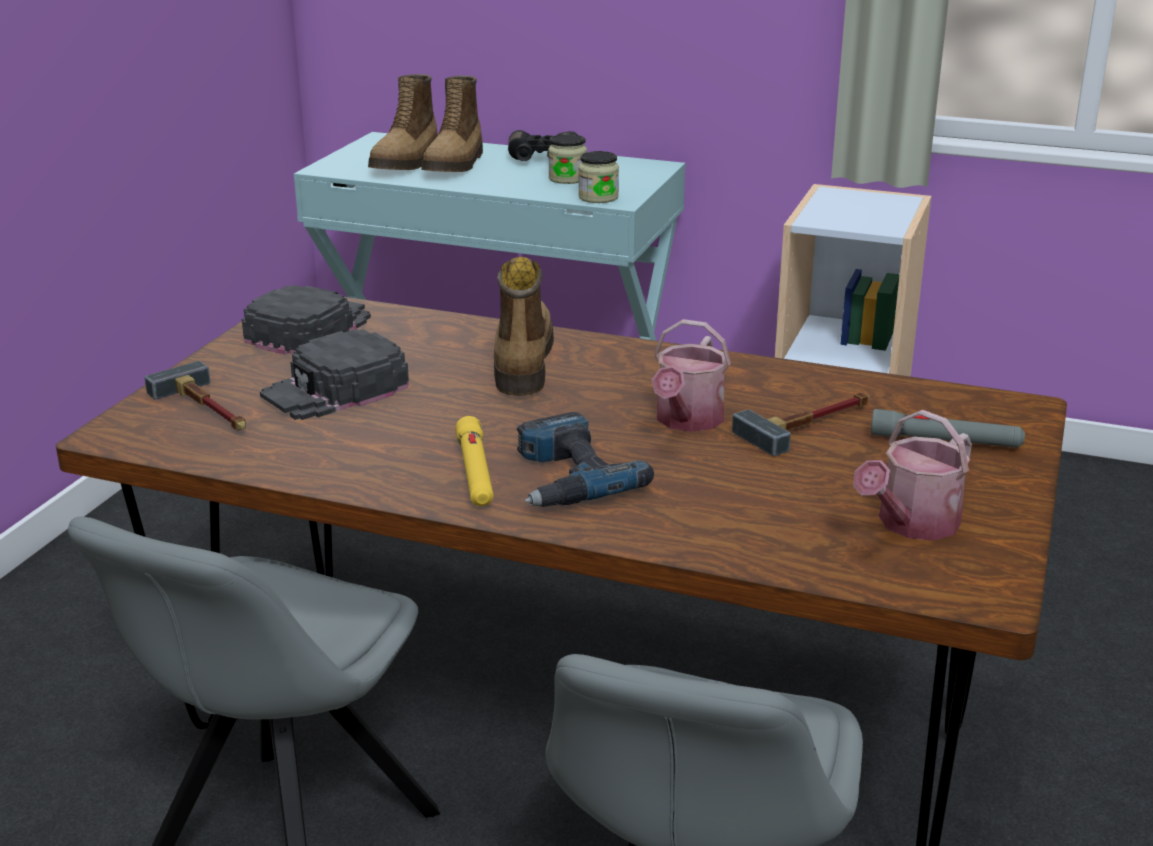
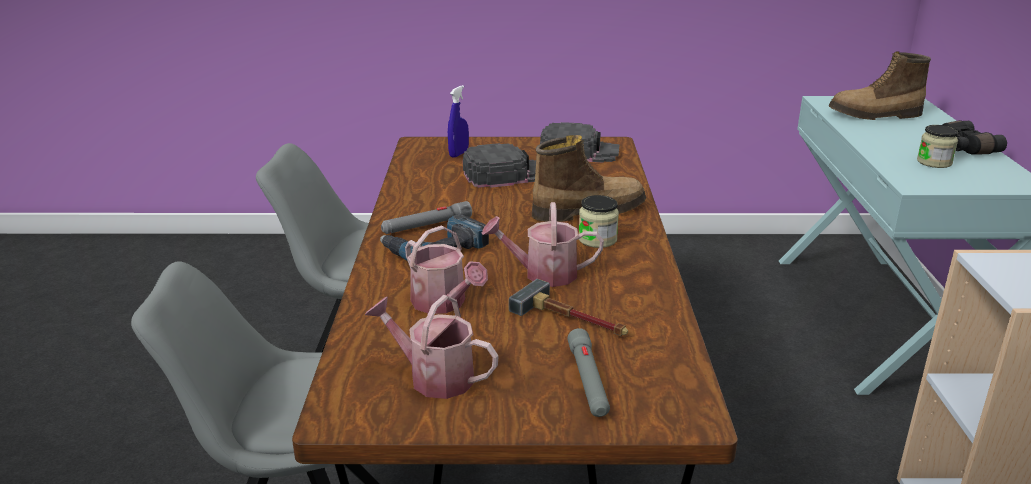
camera: 70 degrees right, 0 degrees up
hammer [145,361,246,431] -> blue spray bottle [448,85,469,158]
black cap [260,329,409,420] -> black cap turned 135 degrees clockwise [463,143,536,188]
boot [421,75,483,172] -> none
yellow flashlight [455,416,494,506] -> grey flashlight [381,201,472,234]
jar [578,151,619,203] -> jar moved to [579,195,619,248]
none -> watering can [405,226,488,314]

